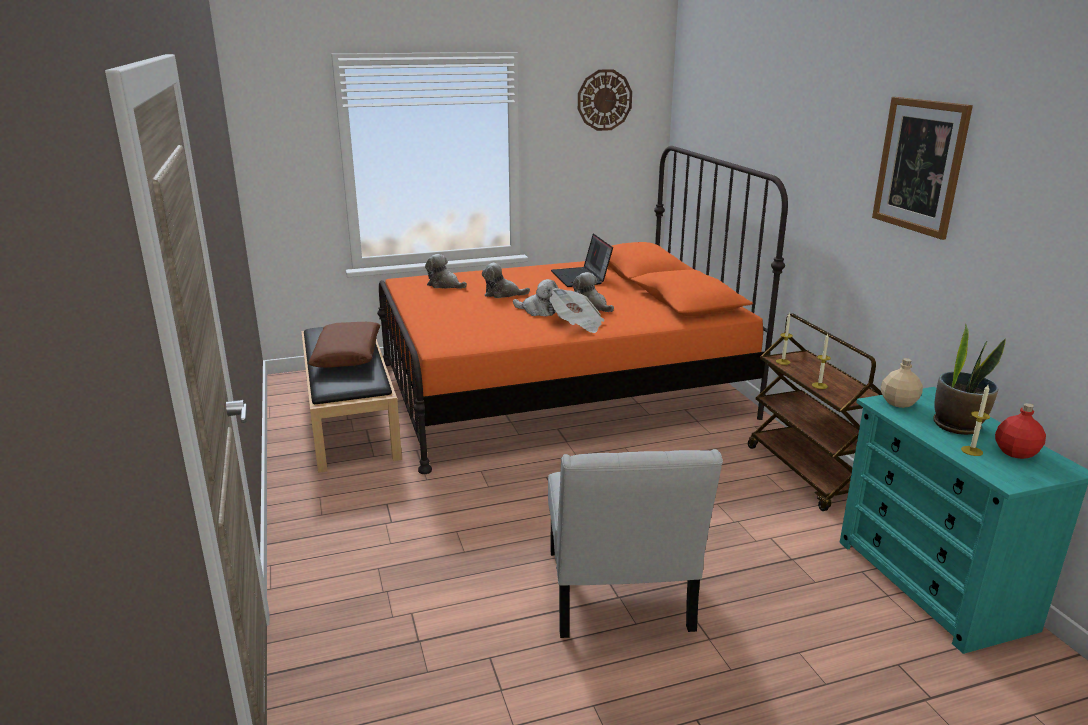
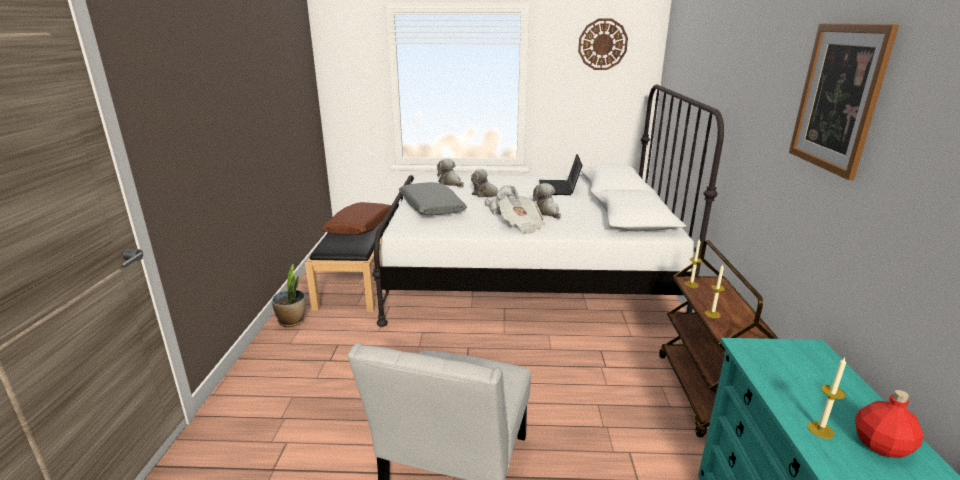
camera: 20 degrees right, 0 degrees up
orange bed [377,146,788,474] -> white bed [372,85,724,327]
beige bottle [881,358,923,408] -> none
potted plant [933,324,1006,435] -> potted plant moved to [272,264,306,327]
none -> grey pillow [399,182,467,215]

